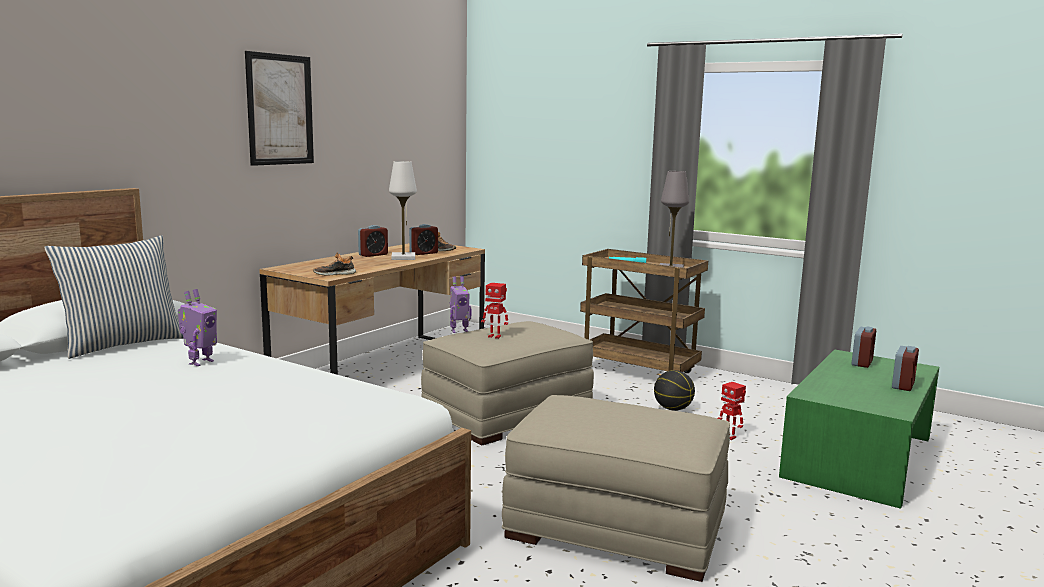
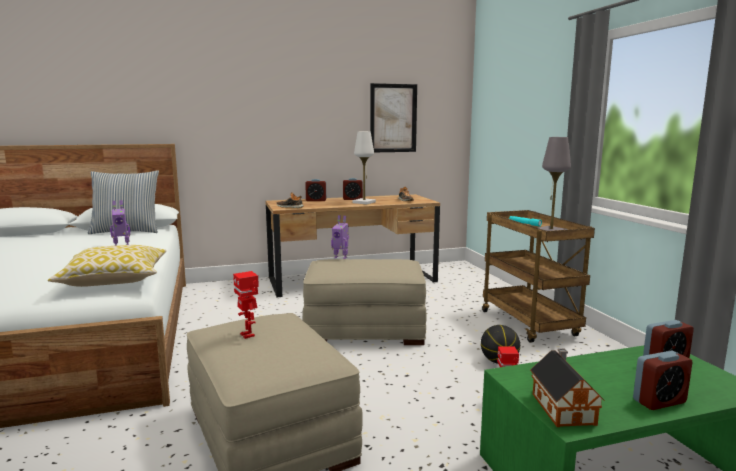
camera: 40 degrees right, 0 degrees up
picture [245,51,314,166] -> picture moved to [370,83,417,152]
alarm clock [409,224,438,255] -> alarm clock moved to [305,179,326,201]
toy robot [481,283,508,339] -> toy robot moved to [233,271,259,339]
none -> pillow [48,245,166,287]
none -> toy house [530,349,605,427]

